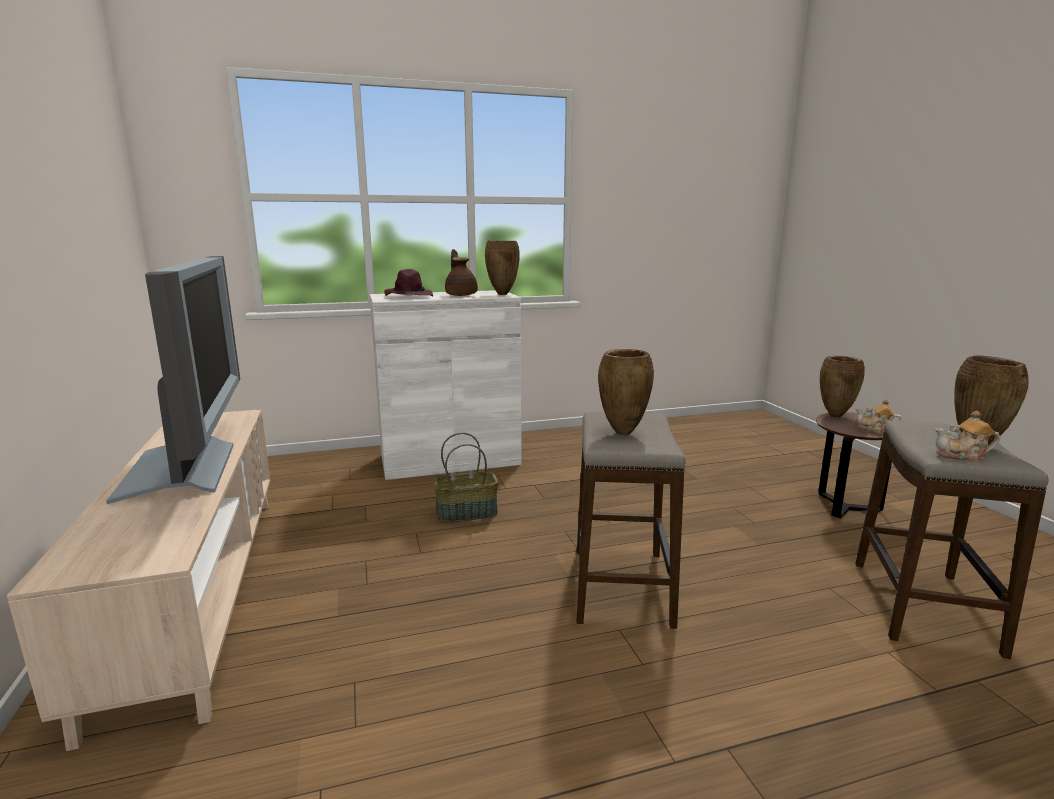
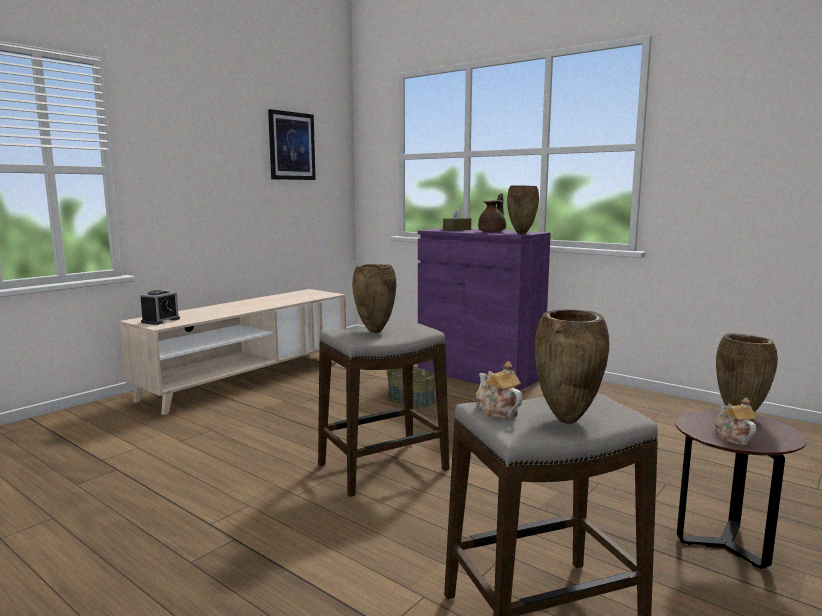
camera: 55 degrees right, 5 degrees down
television [106,256,240,504] -> none
white cabinet [370,290,522,480] -> purple cabinet [418,228,551,391]
purple hat [384,269,433,297] -> brown tissue box [443,207,471,231]
none -> alarm clock [140,290,180,325]
none -> picture [268,109,316,180]

